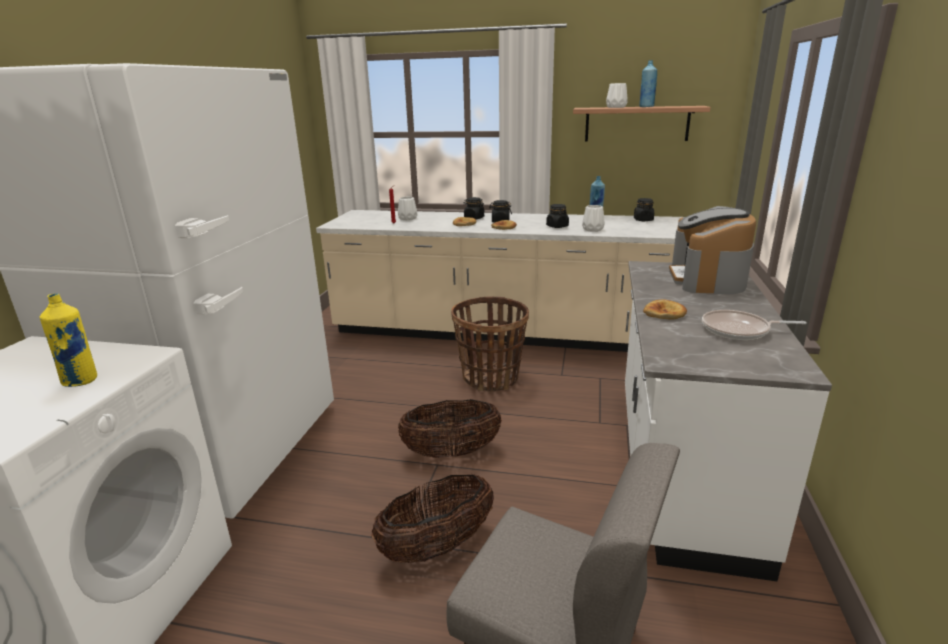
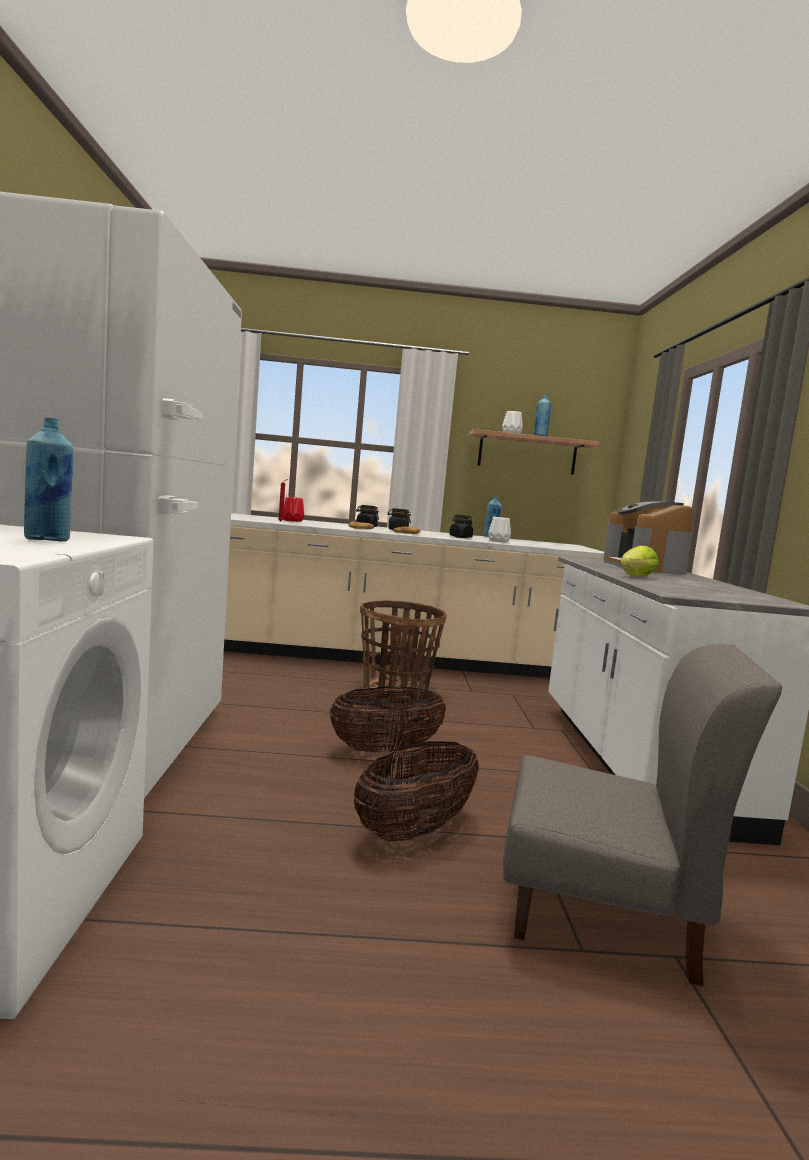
camera: 15 degrees left, 15 degrees down
yellow bottle [40,293,97,387] -> blue bottle [24,417,74,541]
white vase [398,197,417,220] -> red vase [283,497,304,522]
black jar [634,198,654,221] -> none
bread [643,299,687,320] -> lettuce [620,545,659,577]
frying pan [702,310,807,340] -> none

